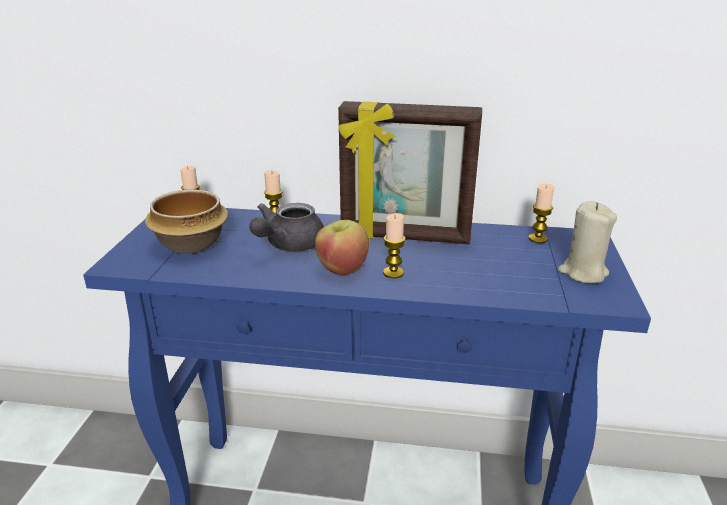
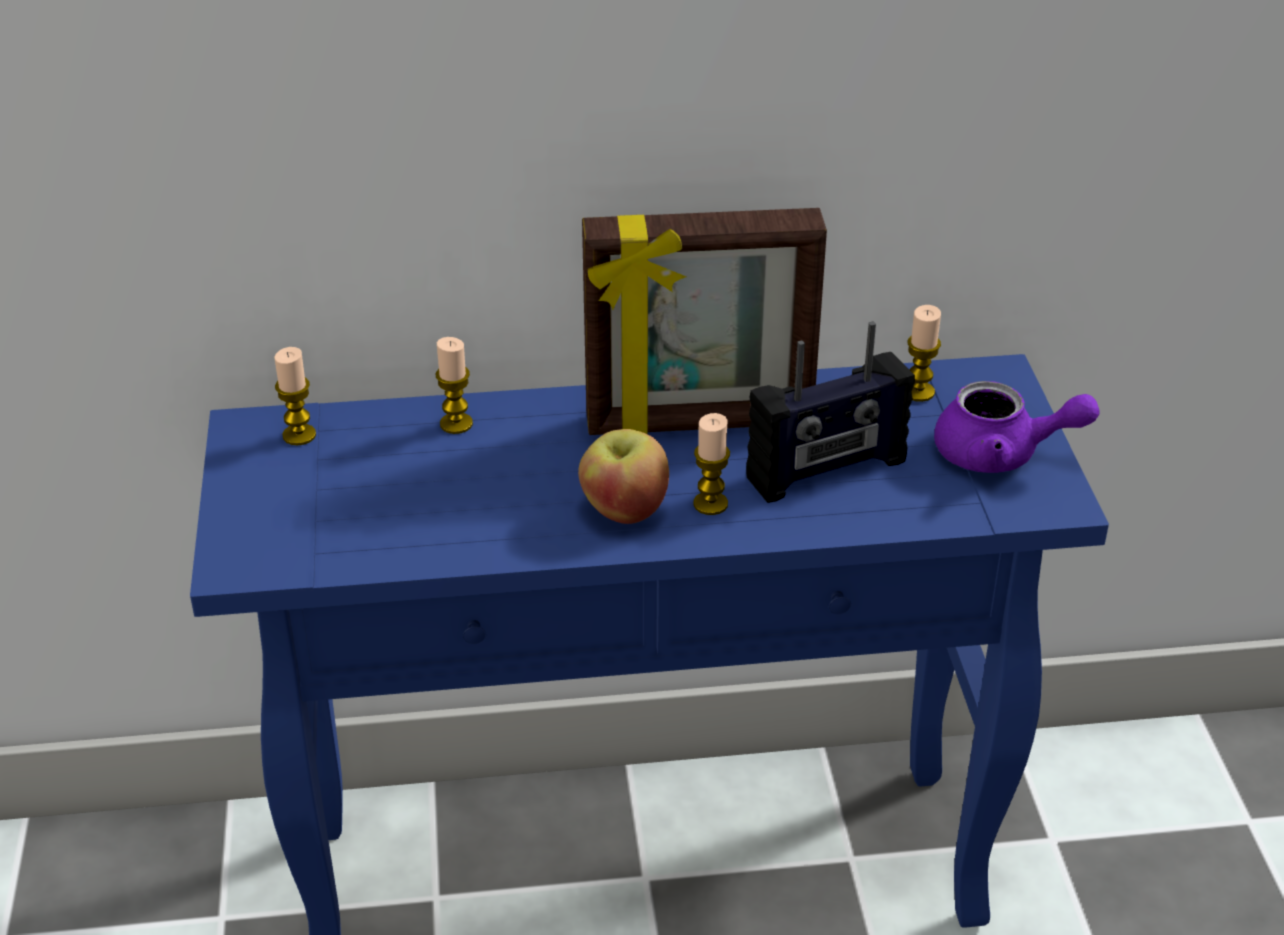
camera: 15 degrees left, 10 degrees up
bowl [145,189,228,254] -> none
grey teapot [249,203,324,251] -> none
beige candle [558,201,617,284] -> purple teapot [934,381,1100,473]
none -> radio [746,322,915,503]

